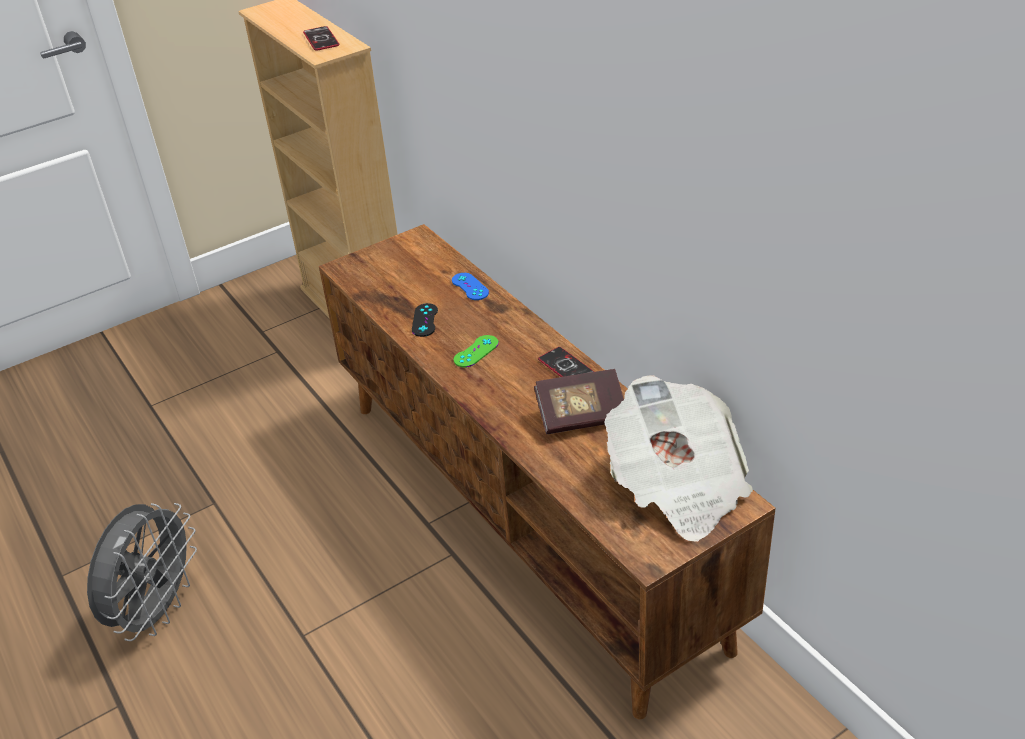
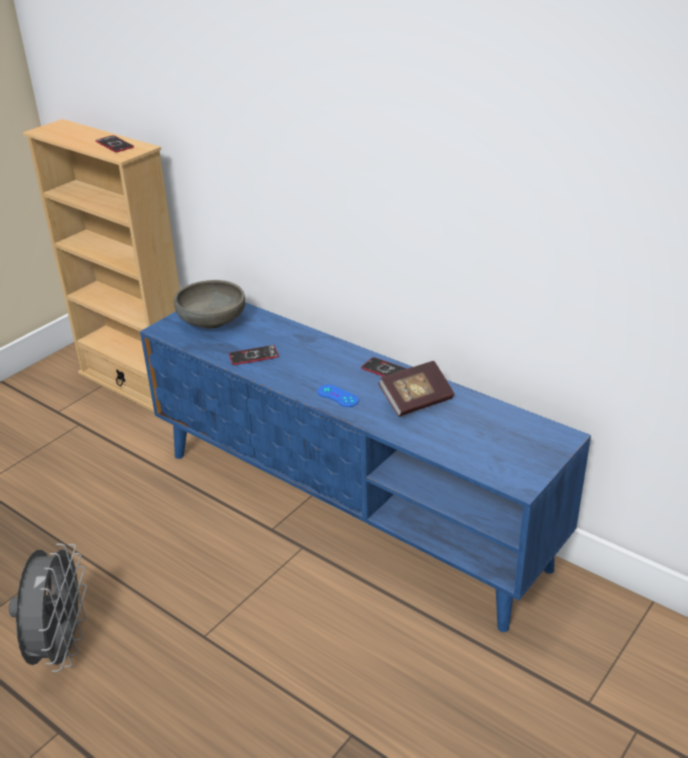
camera: 20 degrees left, 5 degrees down
brown tv stand [319,224,776,719] -> blue tv stand [140,302,591,632]
black game controller [412,303,438,337] -> phone [229,345,279,365]
blue game controller [452,273,489,300] -> blue game controller moved to [318,385,359,407]
green game controller [454,335,499,368] -> none
newspaper [604,375,753,542] -> none
none -> grey bowl [174,280,245,329]

